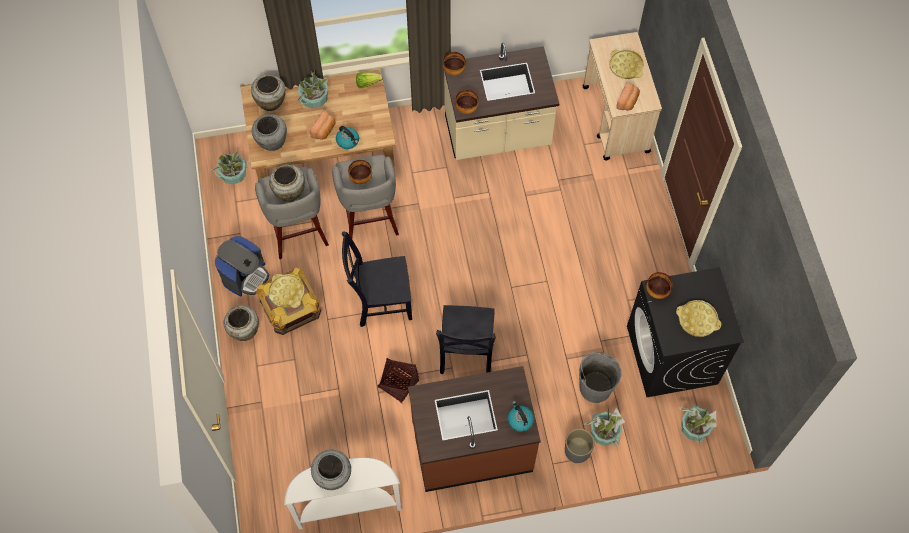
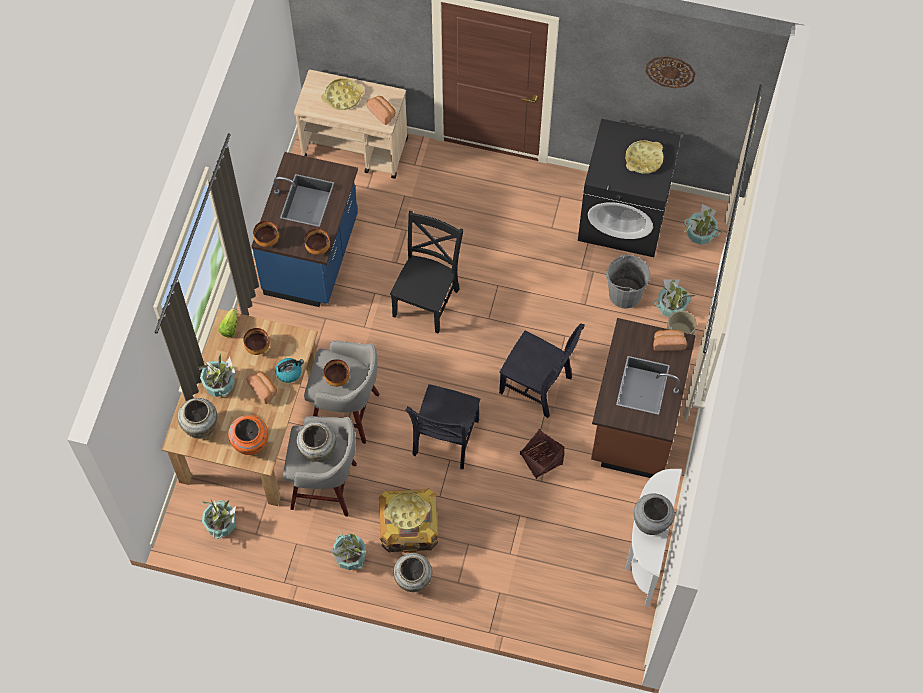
camera: 65 degrees left, 0 degrees up
coffee machine [215,236,269,296] -> potted plant [330,530,370,570]
grey vase [252,114,287,151] -> orange vase [228,415,268,455]
beige counter [444,43,559,160] -> blue counter [251,152,358,307]
kettle [508,401,534,432] -> bread [653,330,687,351]
bowl [646,272,673,299] -> bowl moved to [243,328,270,355]
none -> black chair [390,211,464,333]
none -> wall clock [645,56,696,88]

